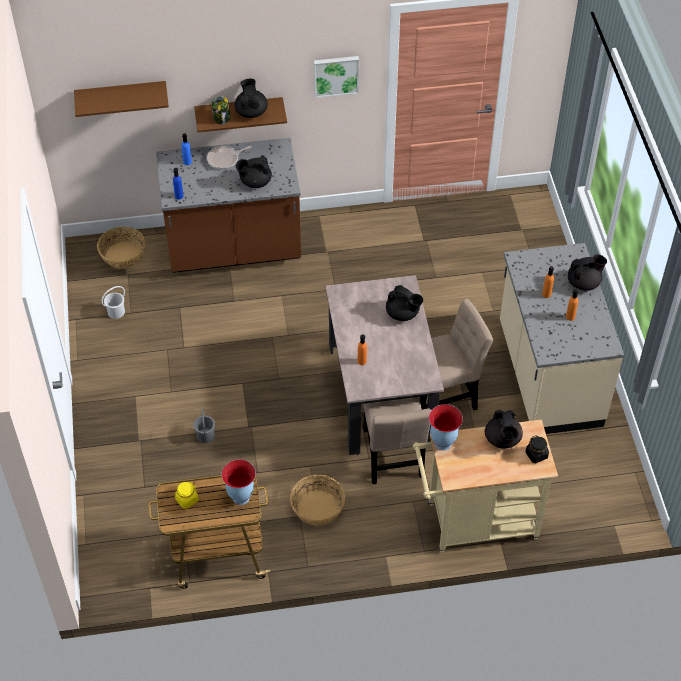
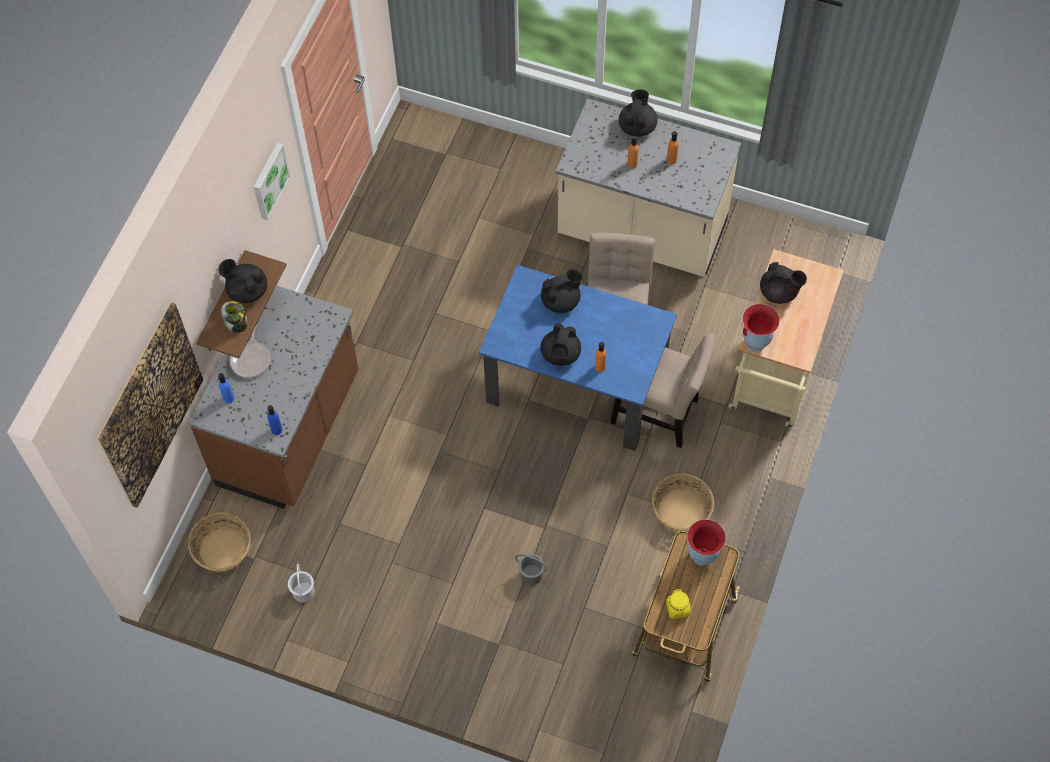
camera: 60 degrees left, 10 degrees up
brown shelf [74,81,169,117] -> picture [97,302,203,508]
black teapot [236,155,272,188] -> black teapot moved to [540,323,581,366]
beige dining table [325,275,444,455] -> blue dining table [479,265,677,451]
black jar [526,435,549,463] -> none

